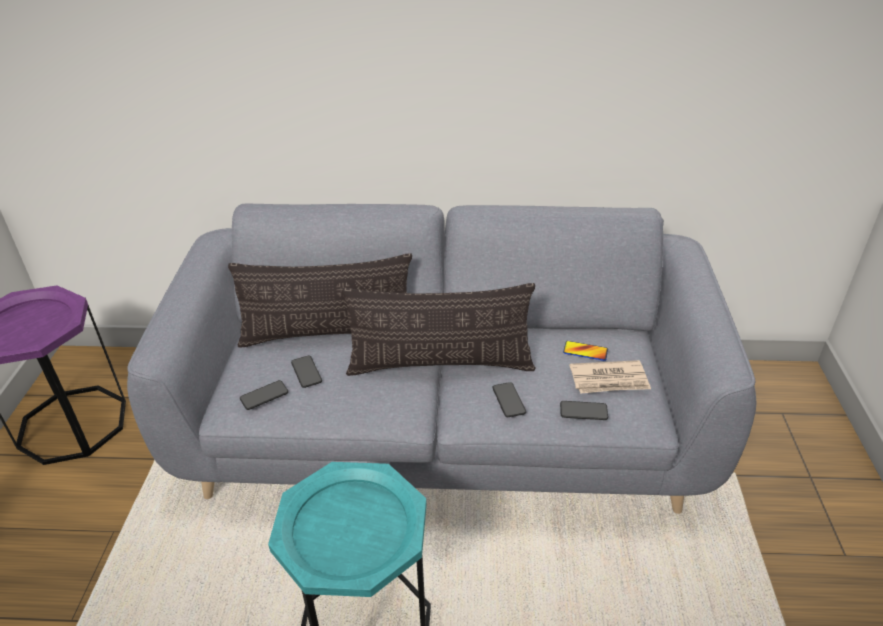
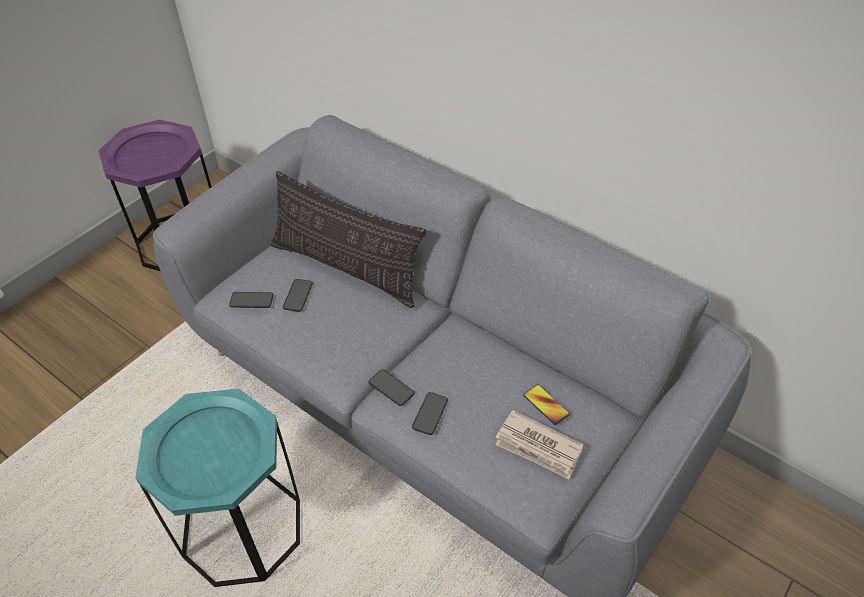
camera: 35 degrees right, 10 degrees up
pillow [342,283,536,376] -> none
phone [560,401,608,420] -> phone moved to [369,369,415,406]

